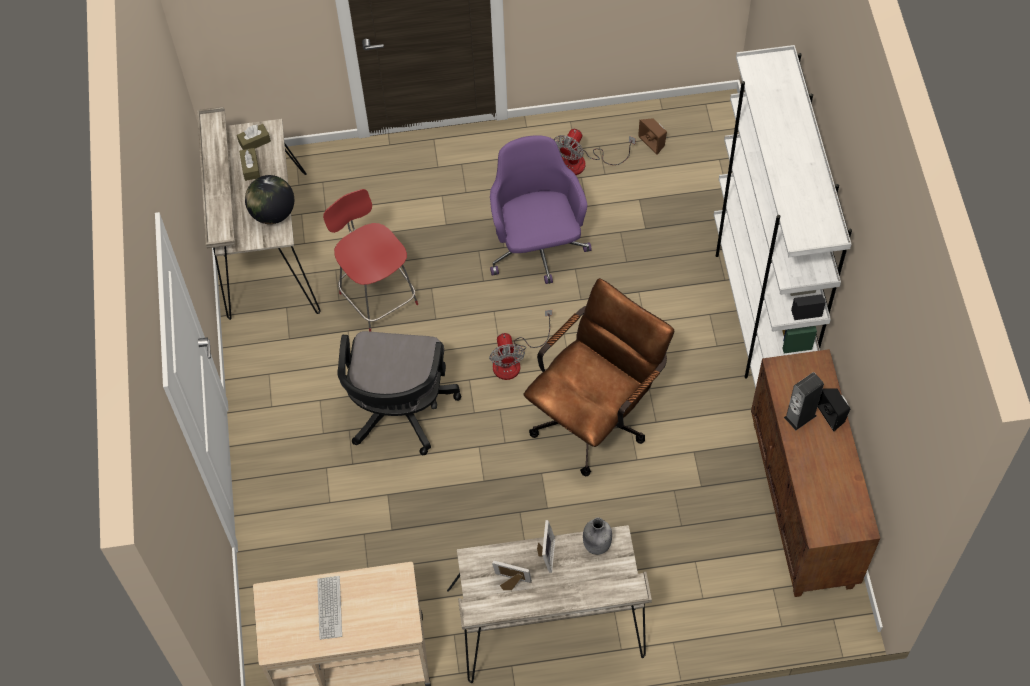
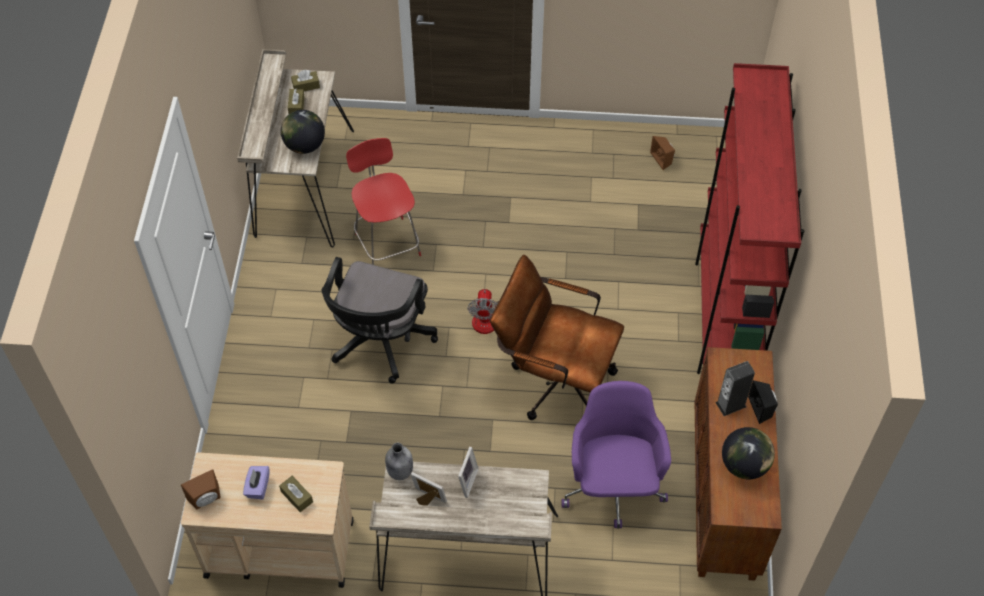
camera: 10 degrees right, 5 degrees down
keyboard [317,576,342,640] -> purple tissue box [243,466,269,500]
purple office chair [490,135,592,284] -> purple office chair moved to [561,381,671,529]
brown office chair [524,278,674,476] -> brown office chair turned 120 degrees counterclockwise [490,255,624,420]
fan [554,129,636,175] -> none
grey bottle [583,518,612,555] -> grey bottle moved to [385,443,413,480]
white bookcase [714,45,852,389] -> red bookcase [695,63,804,374]
none -> brown speaker [181,469,221,510]
none -> brown tissue box [279,476,313,512]
none -> globe [722,427,775,479]

